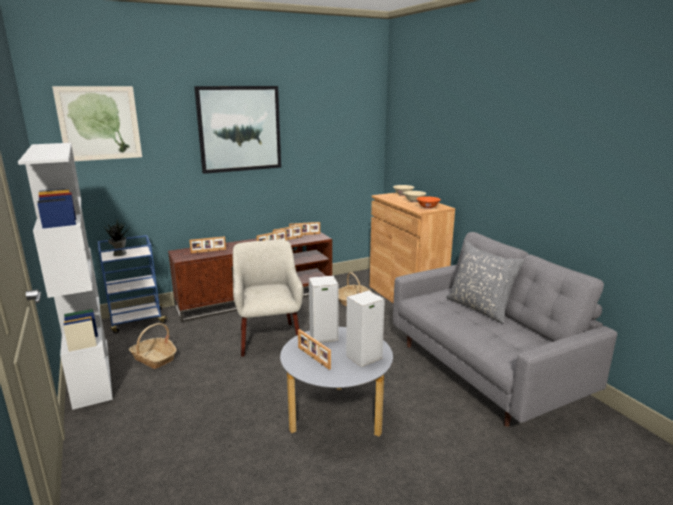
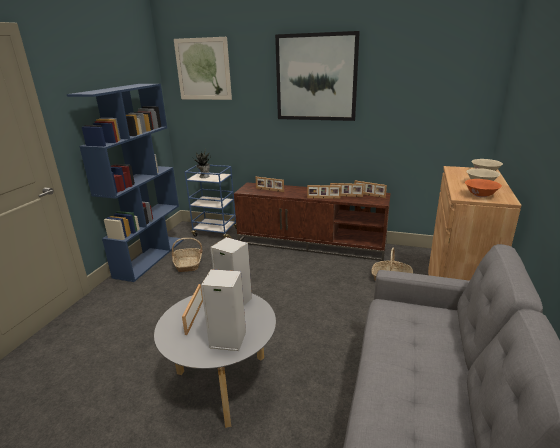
camera: 45 degrees right, 5 degrees up
white bookcase [18,143,113,410] -> blue bookcase [67,84,184,282]
beige armchair [233,240,303,357] -> none
grey pillow [446,240,525,324] -> none

